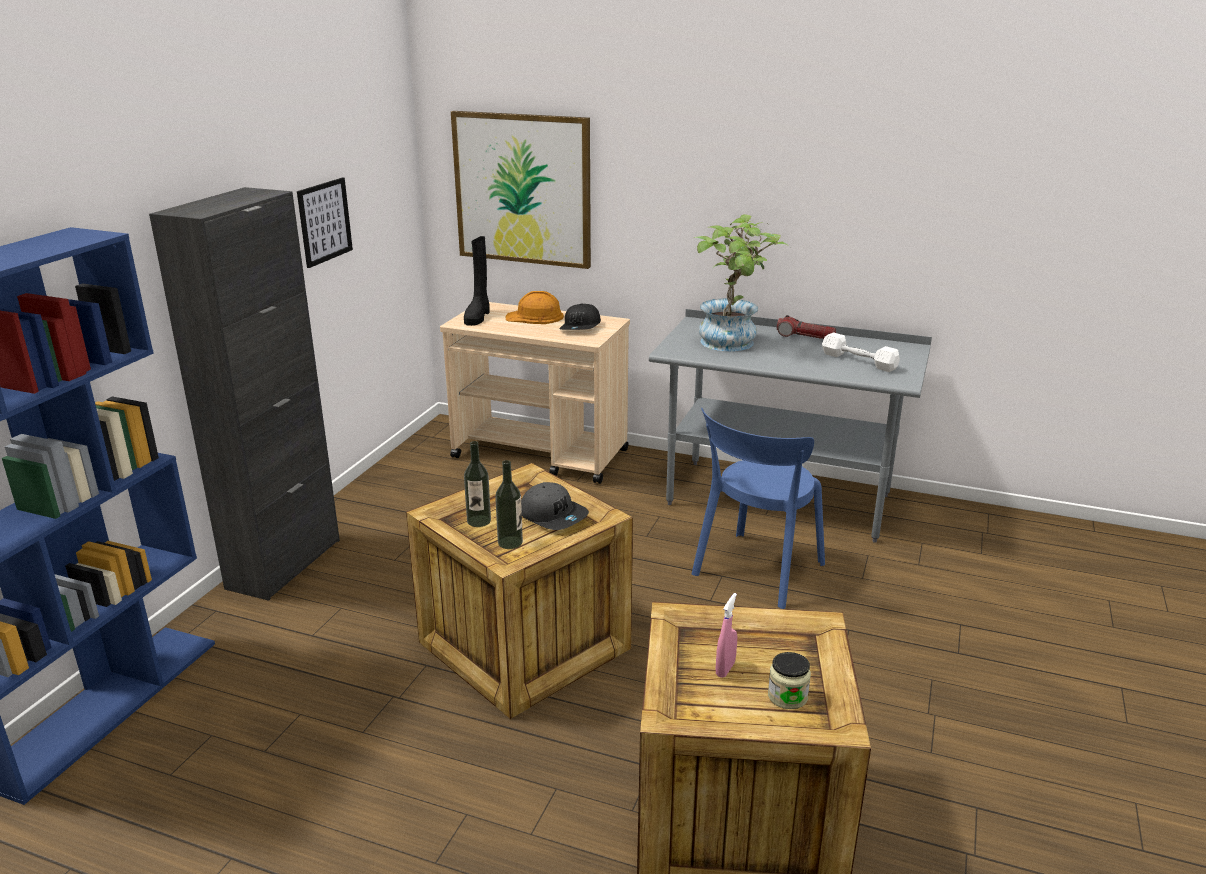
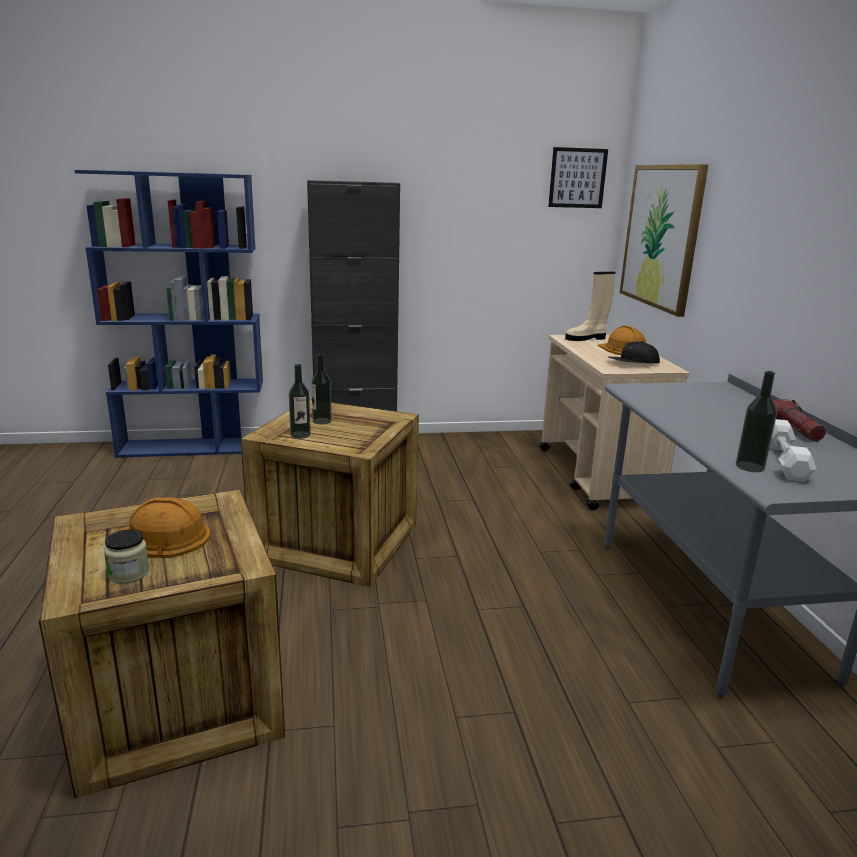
camera: 60 degrees right, 5 degrees down
picture [297,178,353,268] -> picture moved to [548,147,608,208]
black boot [464,236,490,326] -> beige boot [565,272,615,341]
grey cap [521,482,589,530] -> none
blue chair [692,408,825,609] -> none
potted plant [694,214,791,351] -> none
pink spray bottle [716,593,737,678] -> orange hard hat [118,498,211,558]
none -> bottle [736,371,777,472]

